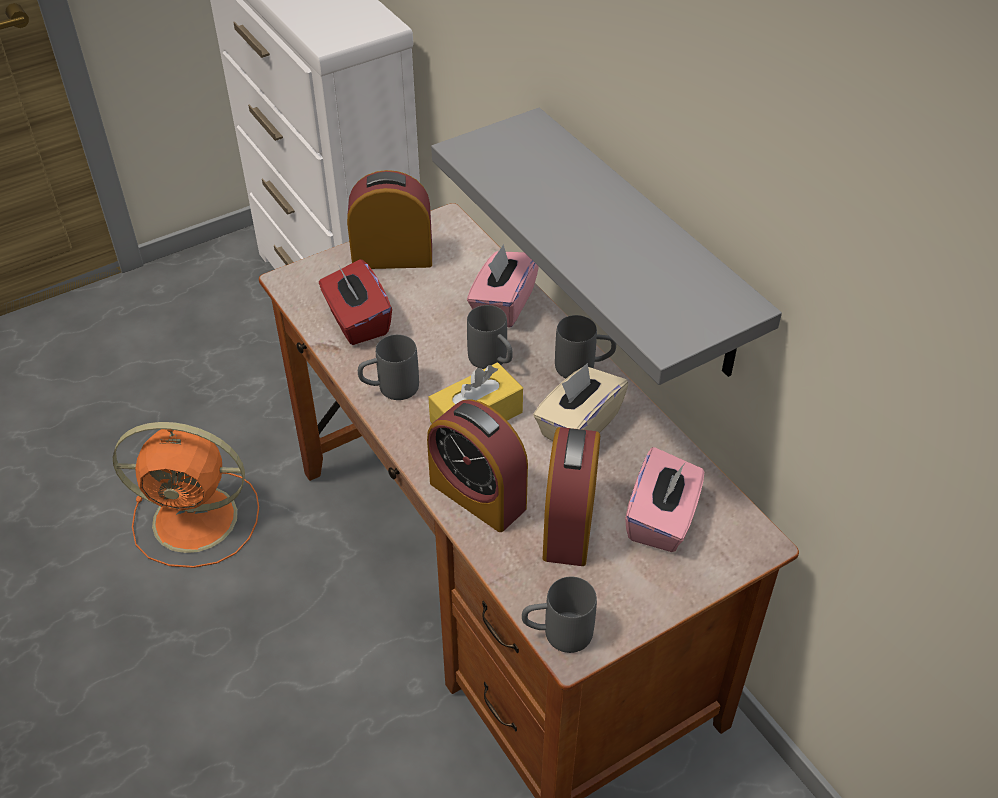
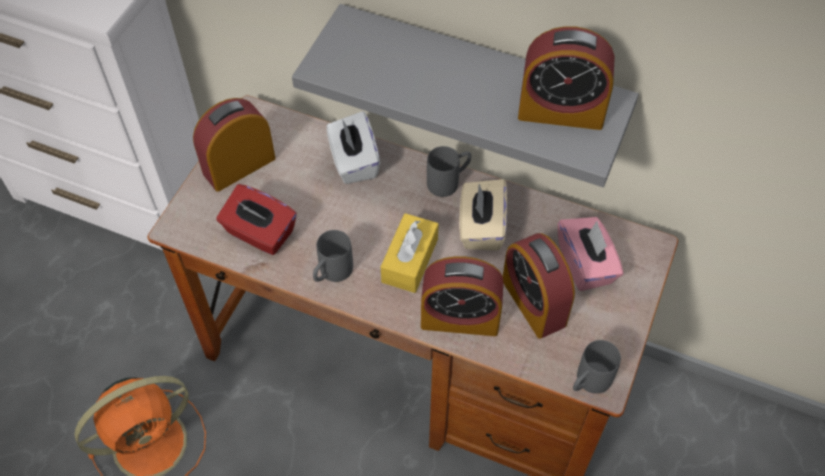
camera: 35 degrees left, 10 degrees up
pink tissue box [467,244,539,328] -> white tissue box [327,111,380,184]
grey mug [467,305,513,369] -> none
none -> alarm clock [518,26,615,130]

